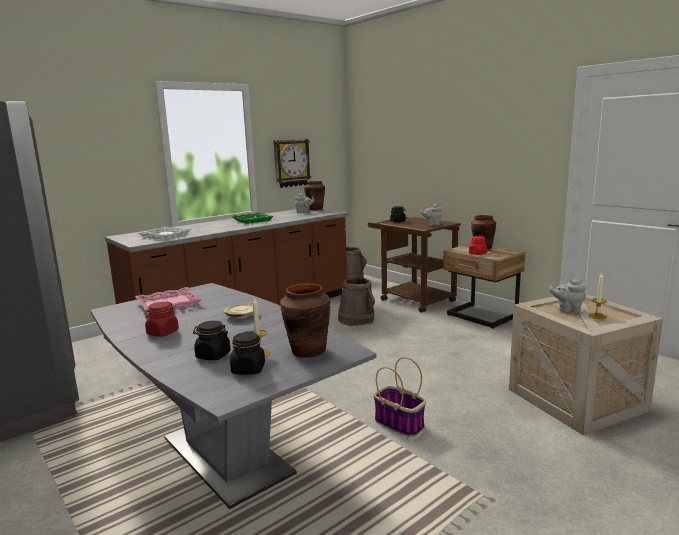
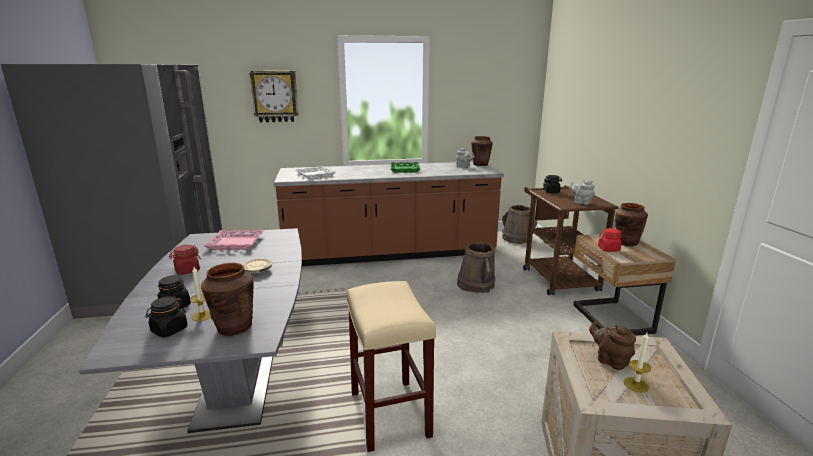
camera: 30 degrees right, 5 degrees up
wall clock [273,139,311,188] -> wall clock moved to [249,71,299,122]
basket [373,357,426,437] -> beige stool [346,281,436,452]
grey teapot [549,279,586,313] -> brown teapot [589,321,636,370]

